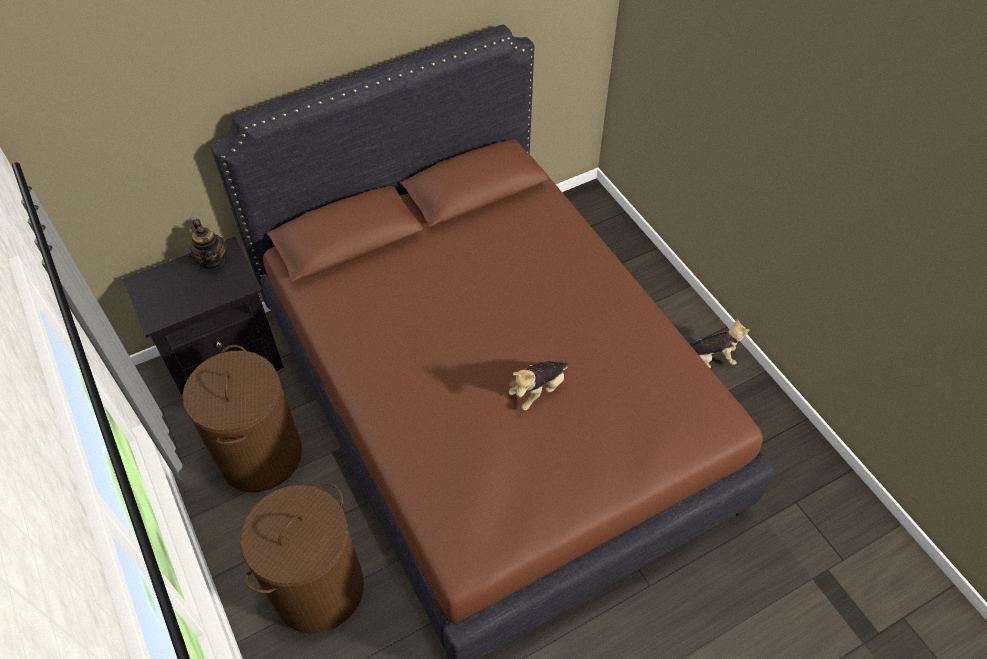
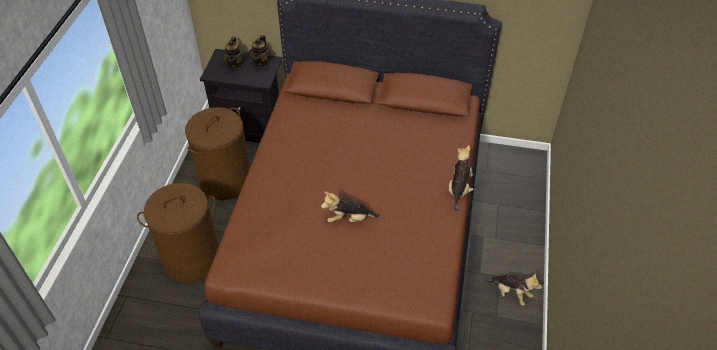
camera: 40 degrees right, 5 degrees down
none -> teapot [222,37,245,69]
none -> plush toy [449,145,474,212]

